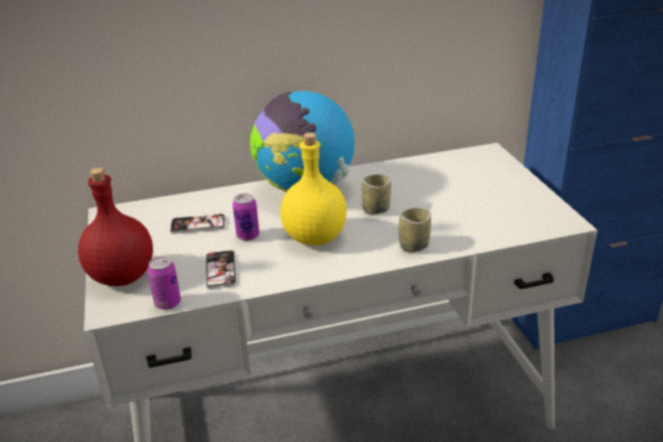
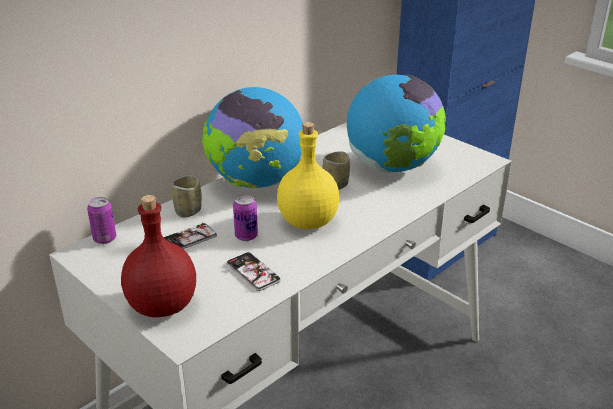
camera: 30 degrees left, 0 degrees up
can [147,256,181,310] -> can moved to [87,197,116,244]
cup [399,207,431,252] -> cup moved to [172,175,202,218]
none -> globe [347,74,446,173]

